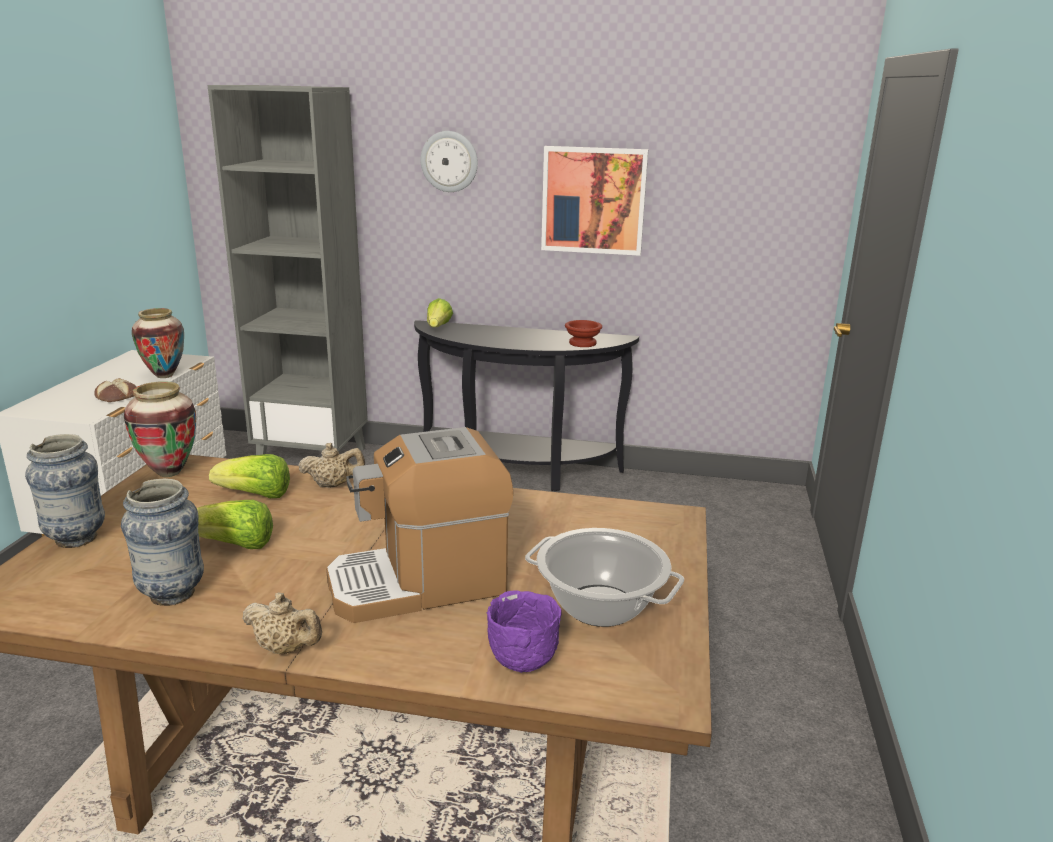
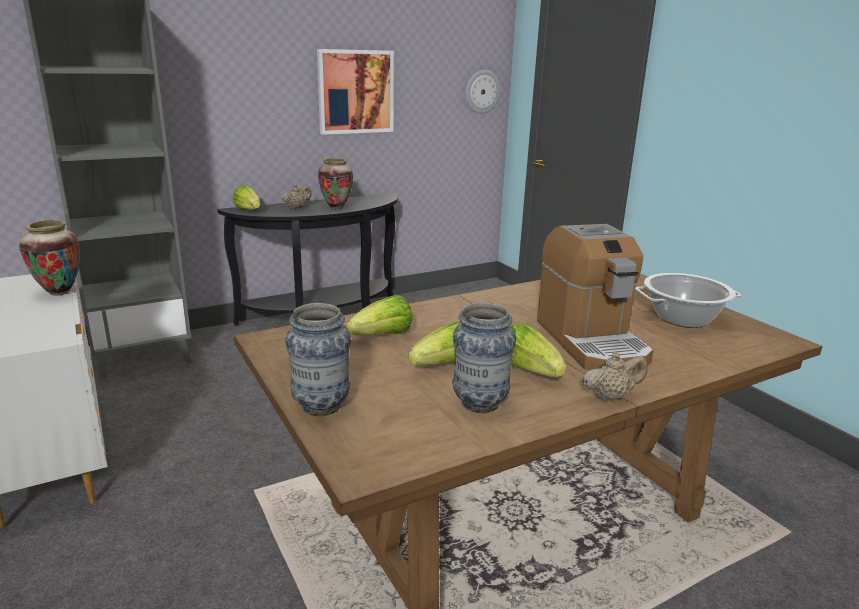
camera: 40 degrees left, 0 degrees up
bread [94,378,136,402] -> none
vase [124,381,196,477] -> vase moved to [318,158,353,210]
beige teapot [298,443,365,488] -> beige teapot moved to [282,184,312,209]
coffee machine [326,427,514,623] -> coffee machine turned 45 degrees counterclockwise [537,224,654,370]
wall clock [420,131,478,192] -> wall clock moved to [465,70,501,114]
purple bowl [487,590,562,673] -> none
brown bowl [565,320,602,347] -> none
none -> lettuce [511,324,566,377]

